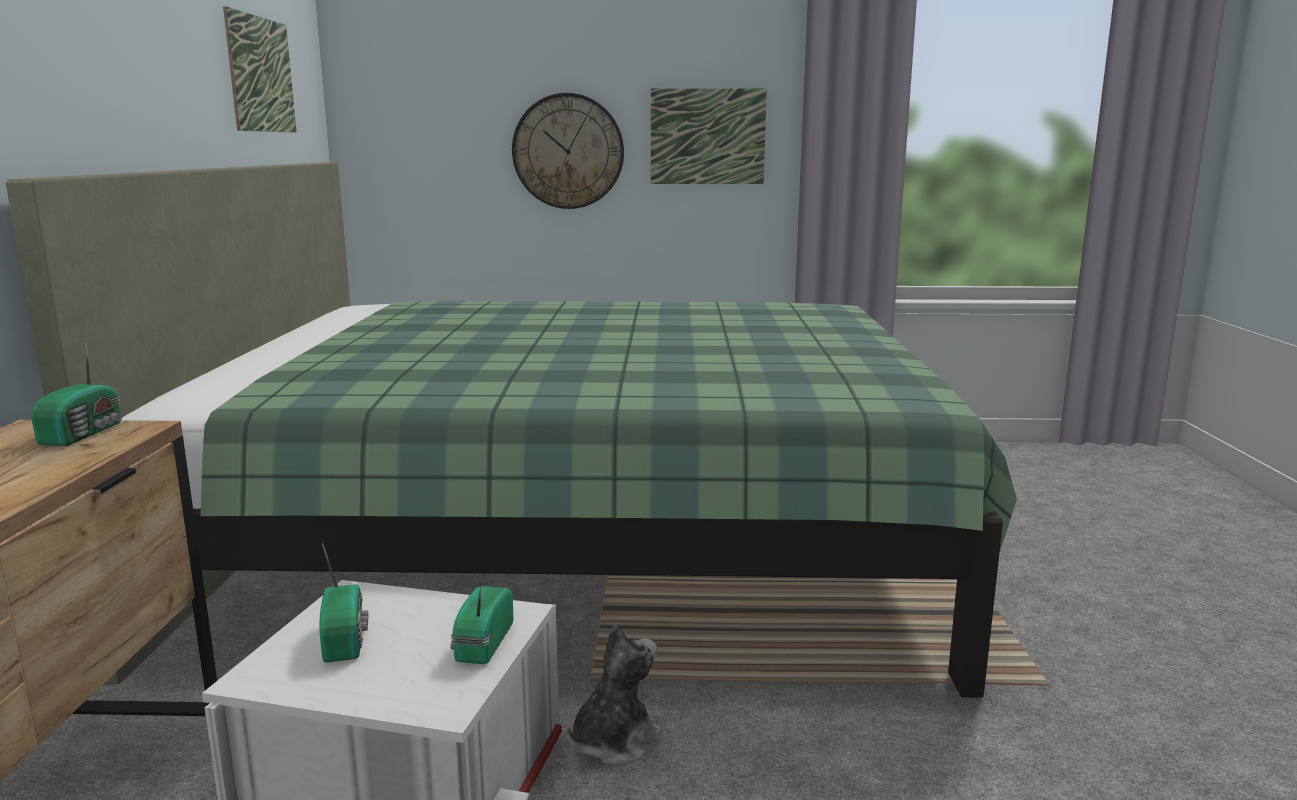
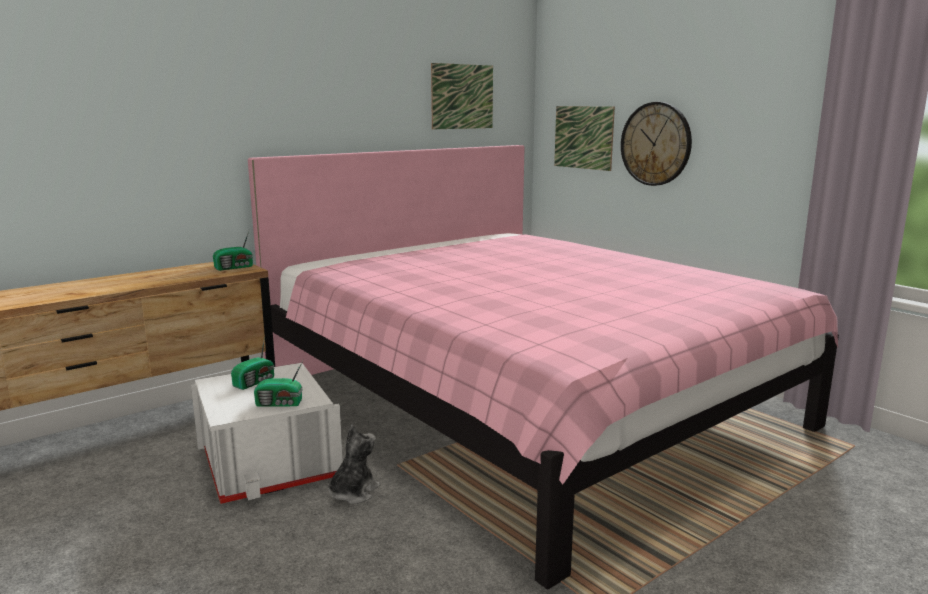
camera: 50 degrees right, 0 degrees up
green bed [6,162,1017,698] -> pink bed [248,145,839,590]
radio [450,586,513,664] -> radio turned 150 degrees counterclockwise [254,359,304,406]
plush toy [567,622,662,765] -> plush toy turned 60 degrees counterclockwise [328,425,381,504]
picture [651,88,767,184] -> picture moved to [554,106,615,171]

